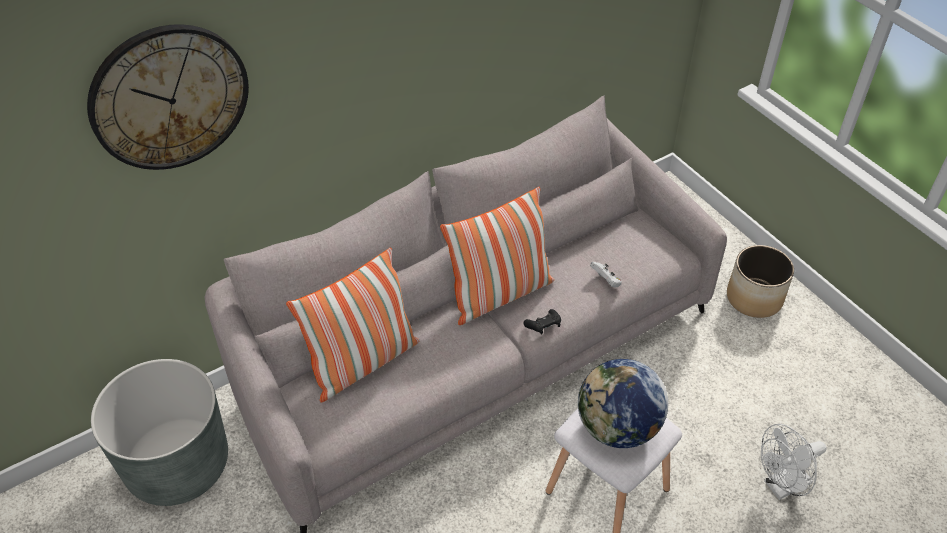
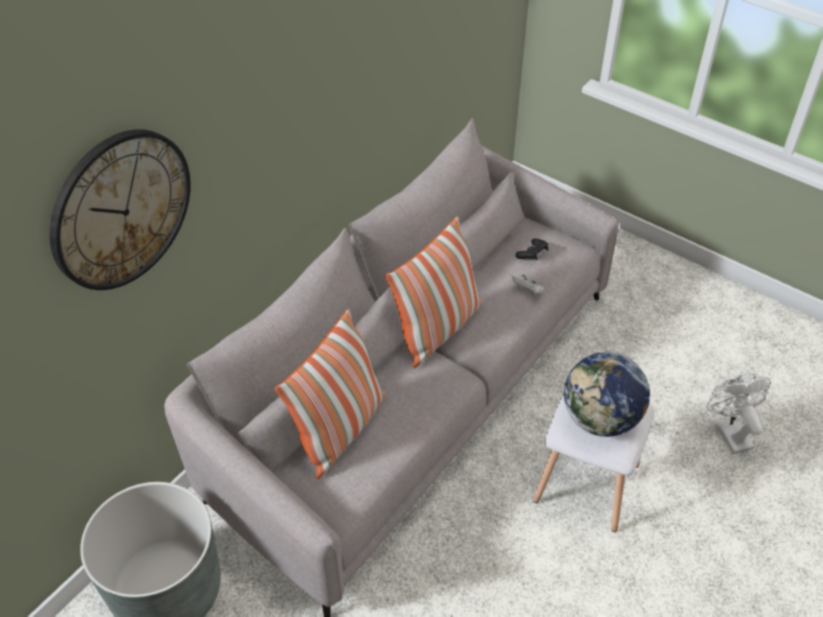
camera: 20 degrees left, 0 degrees up
black game controller [523,309,561,334] -> black game controller moved to [516,238,548,260]
planter [727,245,794,318] -> none
white fan [761,424,827,500] -> white fan turned 120 degrees clockwise [707,373,771,454]

